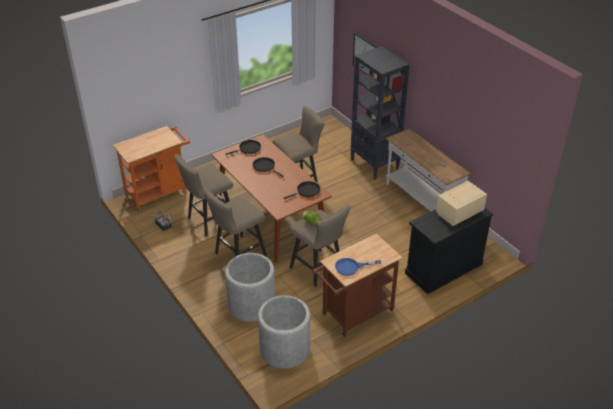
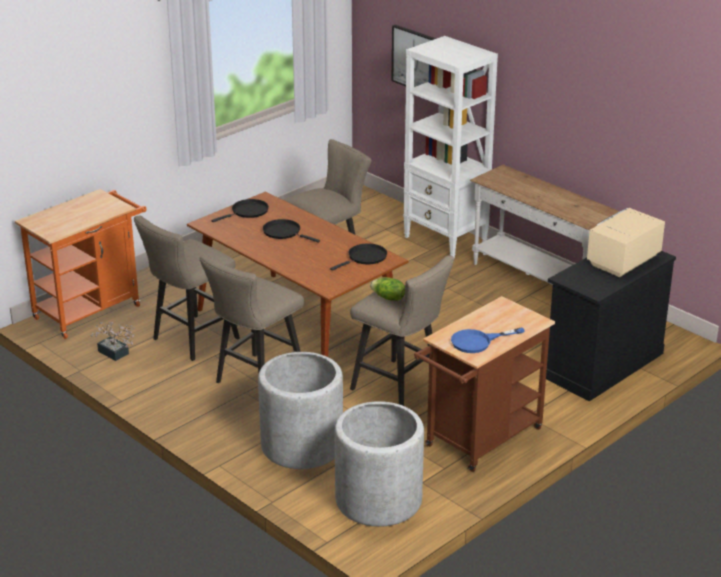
camera: 10 degrees left, 10 degrees down
black bookcase [350,46,410,179] -> white bookcase [403,36,498,258]

